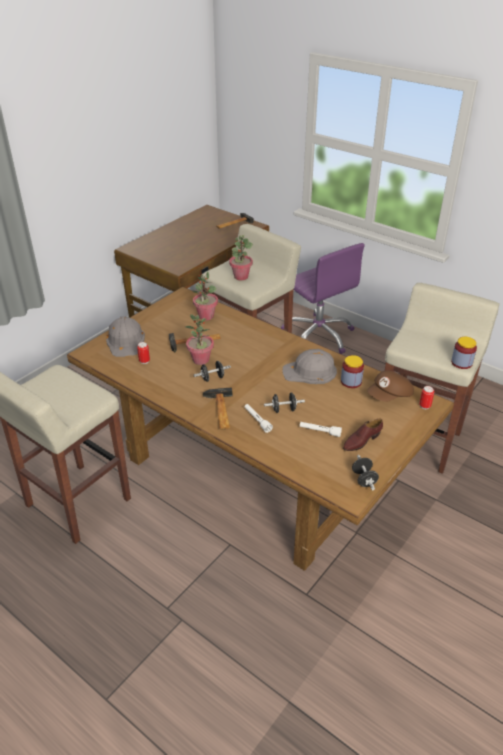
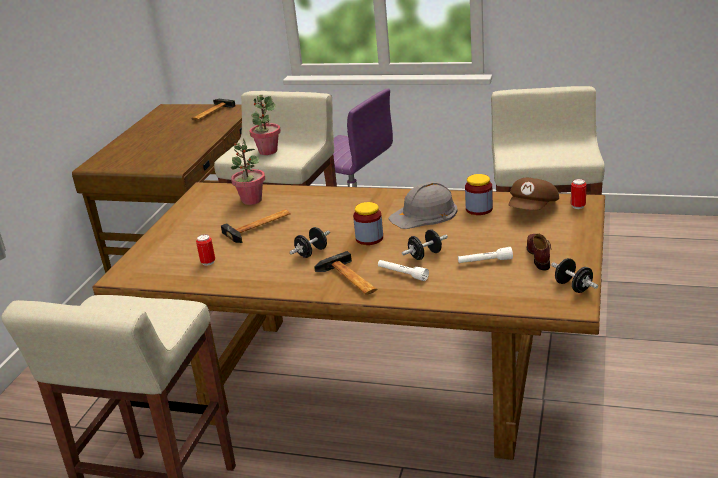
camera: 20 degrees left, 10 degrees down
grey hard hat [106,316,145,357] -> none
potted plant [185,314,214,365] -> none
brown shoe [343,419,383,451] -> brown shoe turned 150 degrees clockwise [527,233,551,271]
jar [451,337,477,369] -> jar moved to [353,202,383,245]

